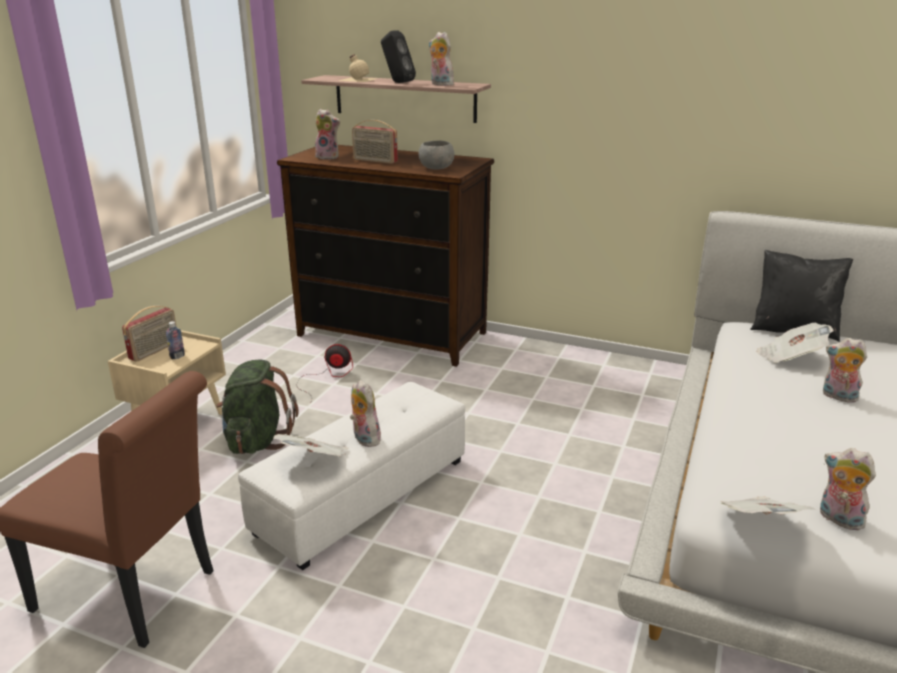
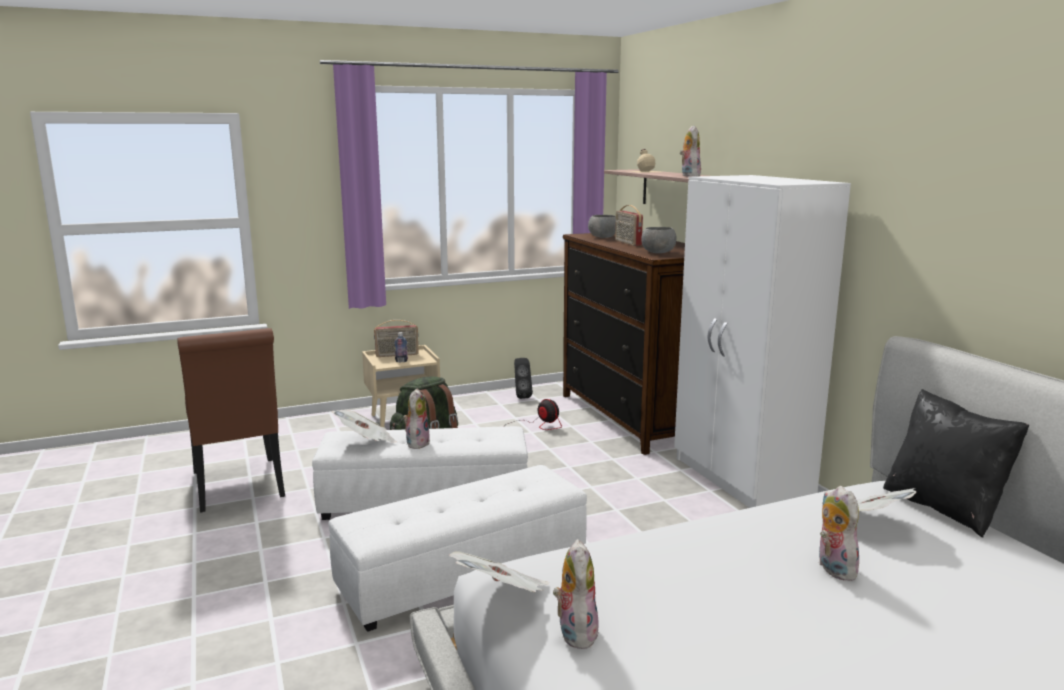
camera: 45 degrees right, 10 degrees down
plush toy [315,109,340,160] -> grey bowl [588,215,616,238]
black speaker [381,30,416,83] -> black speaker moved to [514,358,533,399]
none -> white ottoman [329,465,587,632]
none -> white wardrobe [674,175,851,508]

